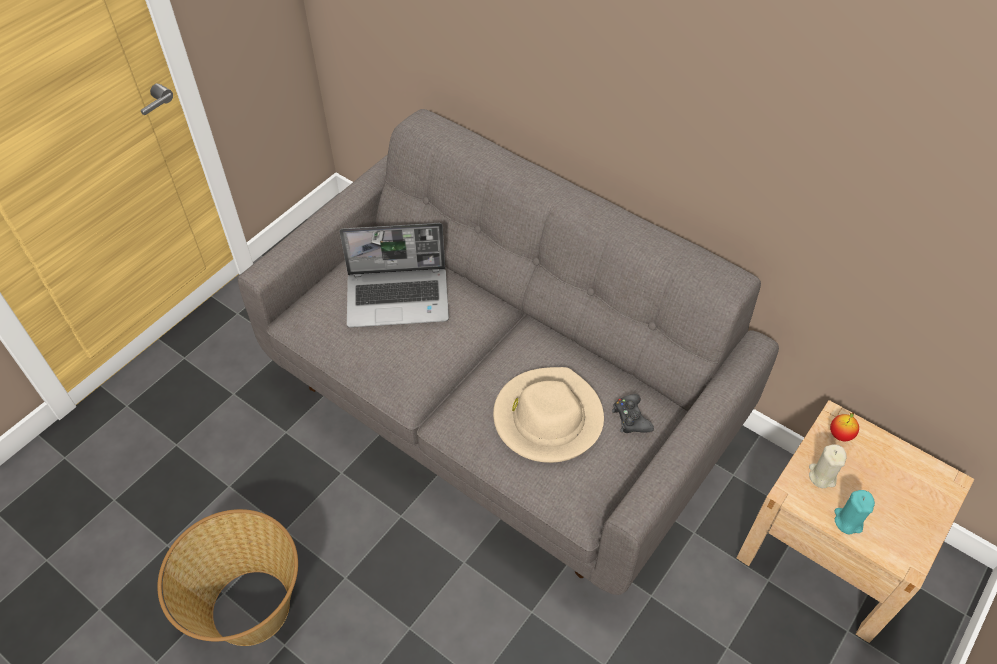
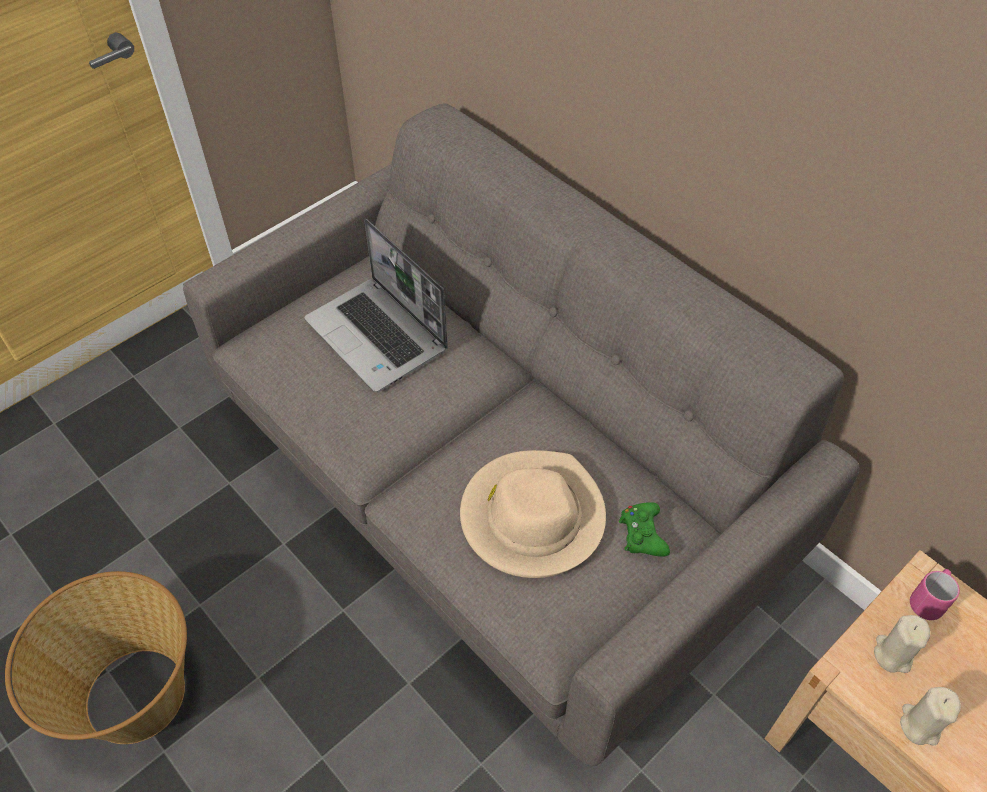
camera: 10 degrees right, 0 degrees up
laptop [339,223,449,328] -> laptop turned 45 degrees clockwise [304,219,448,392]
black game controller [612,394,654,433] -> green game controller [619,502,670,557]
apple [830,413,859,441] -> pink mug [910,569,960,620]
turquoise candle [835,490,875,535] -> beige candle [900,687,961,746]

